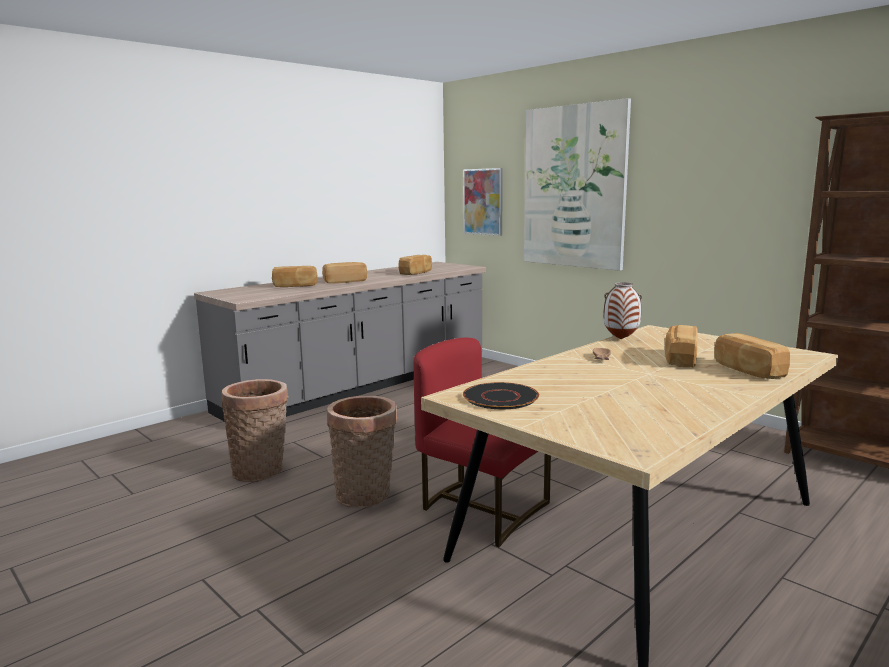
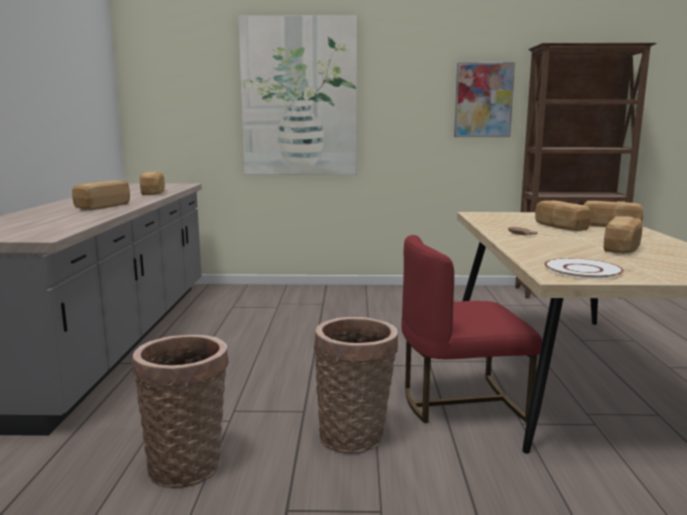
camera: 45 degrees left, 0 degrees up
bread [272,266,318,287] -> bread moved to [604,216,642,254]
picture [463,168,503,236] -> picture moved to [454,62,515,137]
black plate [463,382,539,409] -> white plate [544,258,624,279]
vase [603,282,642,339] -> none

